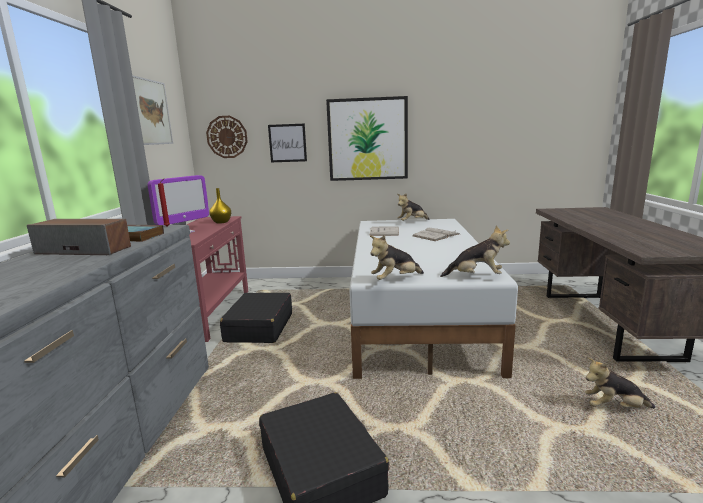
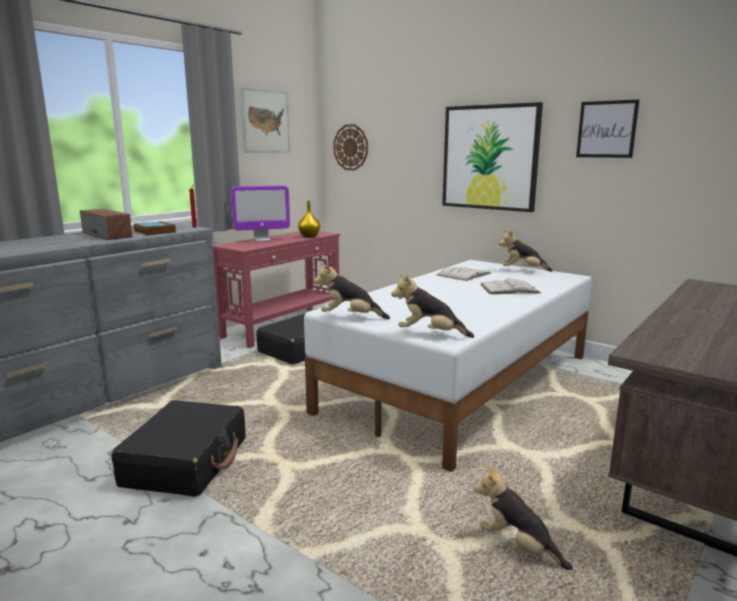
camera: 35 degrees right, 0 degrees up
picture [268,124,307,162] -> picture moved to [576,99,639,158]
plush toy [440,226,510,277] -> plush toy turned 150 degrees clockwise [391,273,474,338]

